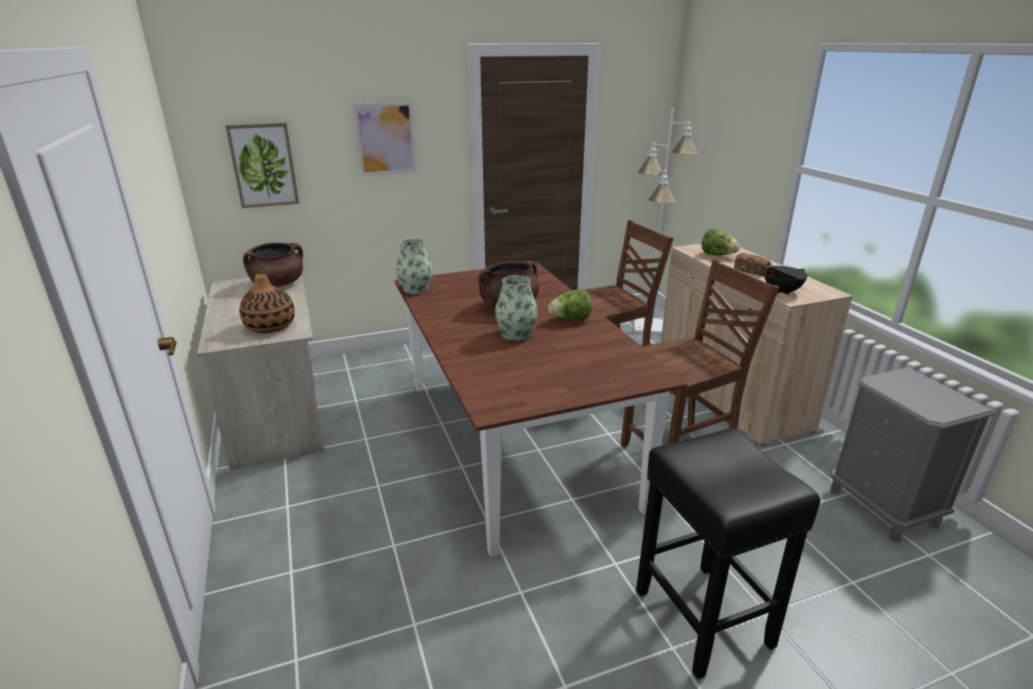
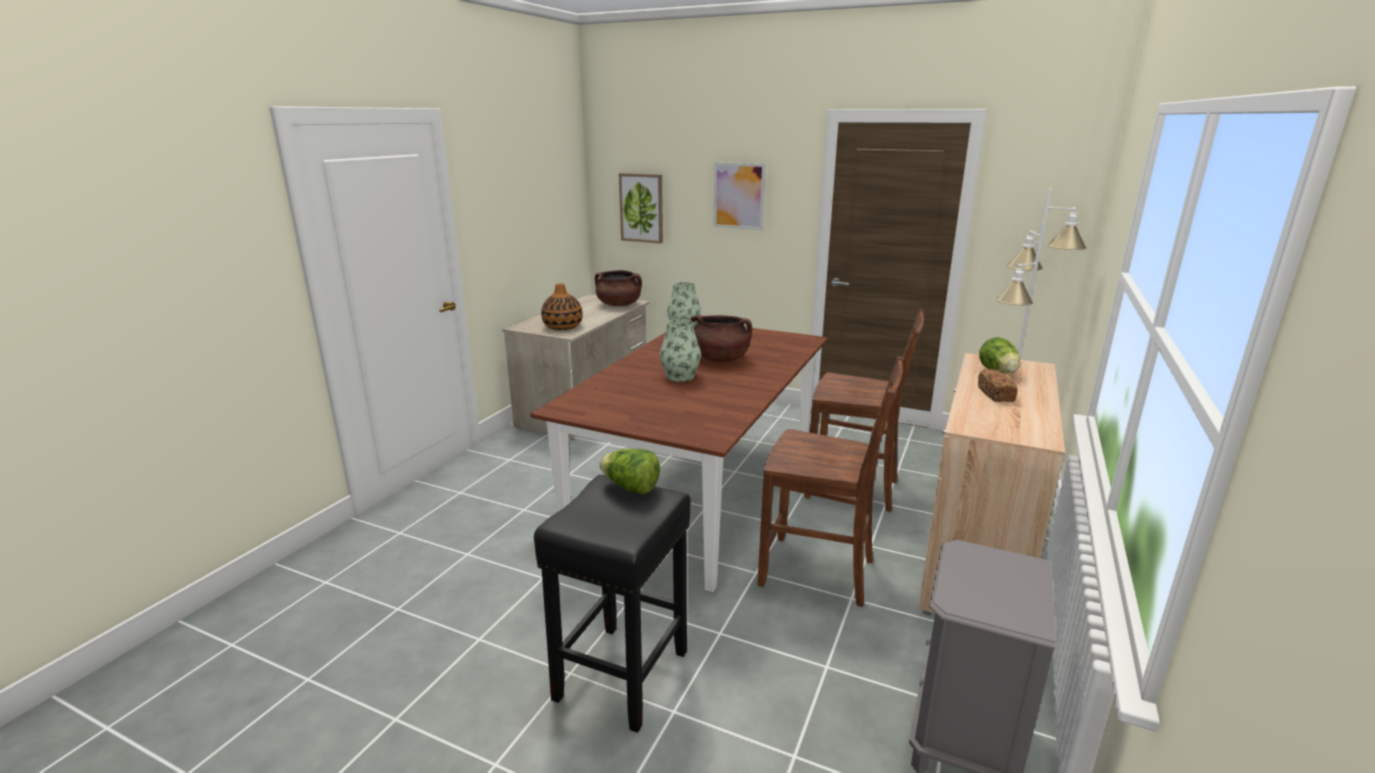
camera: 45 degrees right, 5 degrees down
lettuce [548,289,592,320] -> lettuce moved to [600,449,660,494]
black cooking pot [762,265,808,295] -> none

